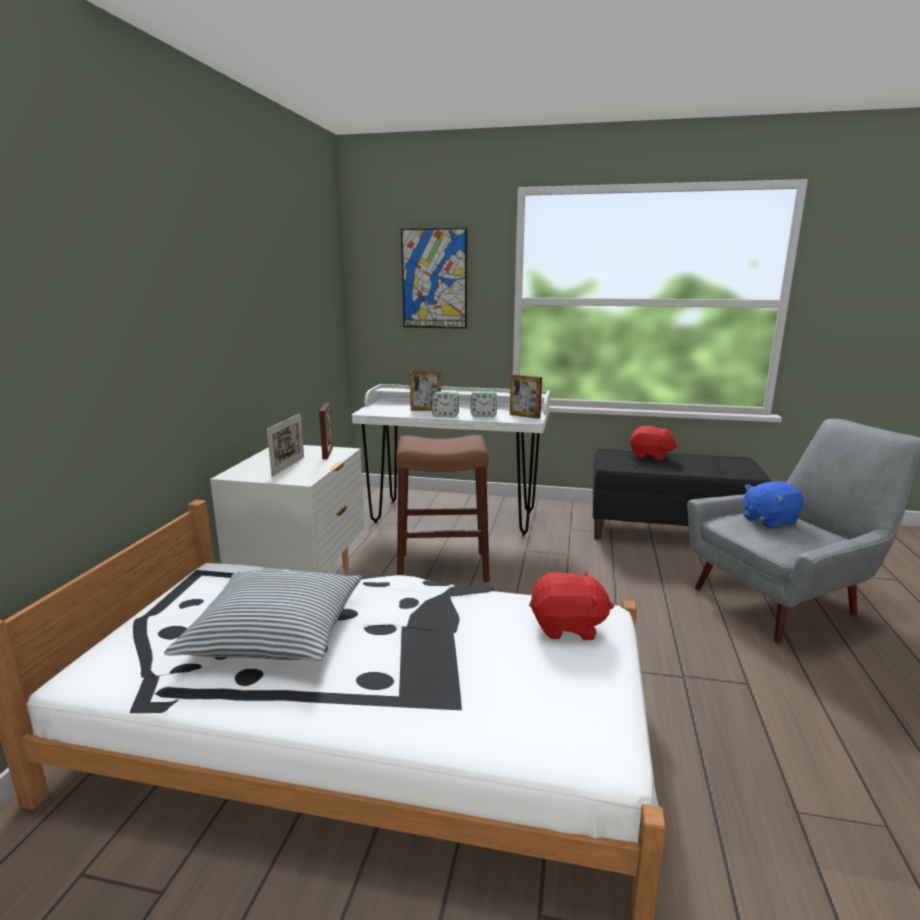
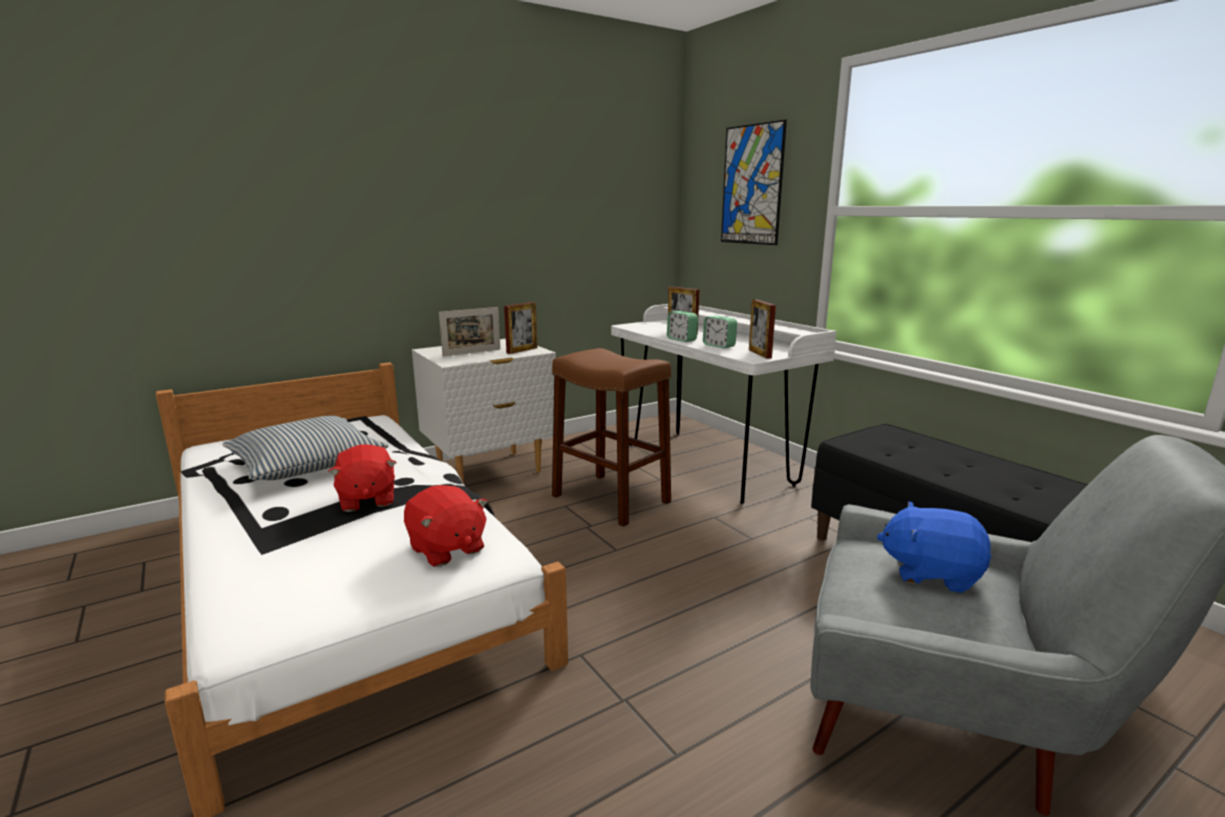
camera: 45 degrees right, 0 degrees up
red plush toy [629,426,677,461] -> red plush toy moved to [328,444,397,512]

